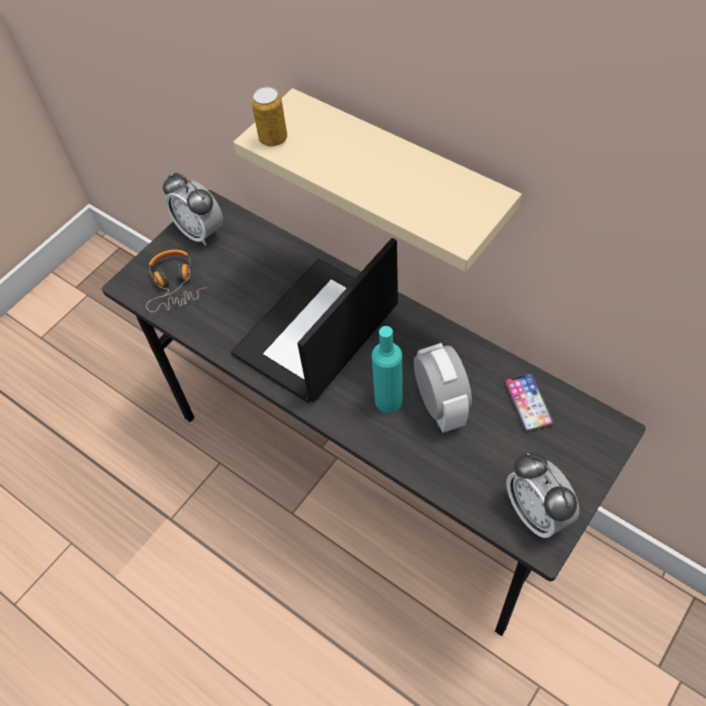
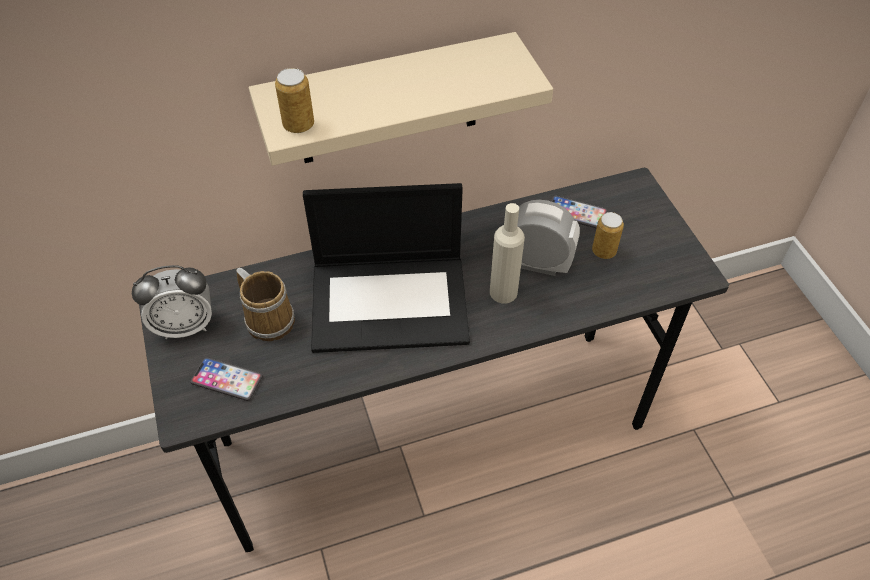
camera: 60 degrees left, 5 degrees down
headphones [146,250,207,312] -> phone [190,357,263,401]
laptop [231,238,398,403] -> laptop turned 75 degrees counterclockwise [303,183,470,353]
turquoise bottle [372,326,403,413] -> beige bottle [490,203,525,303]
alarm clock [506,452,579,538] -> none
none -> mug [236,268,295,341]
none -> can [592,212,624,259]

